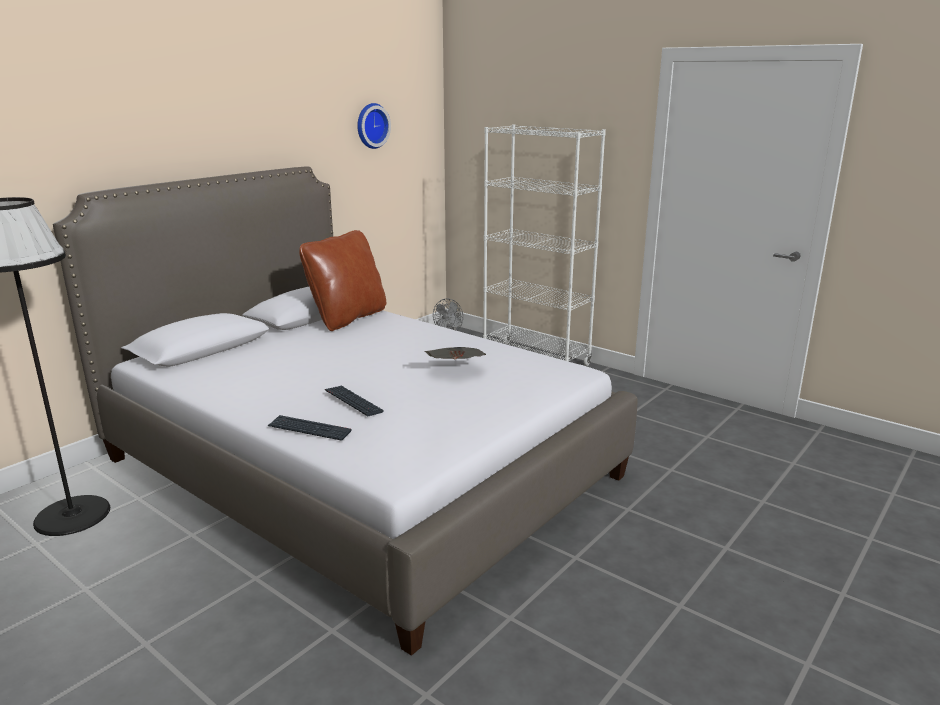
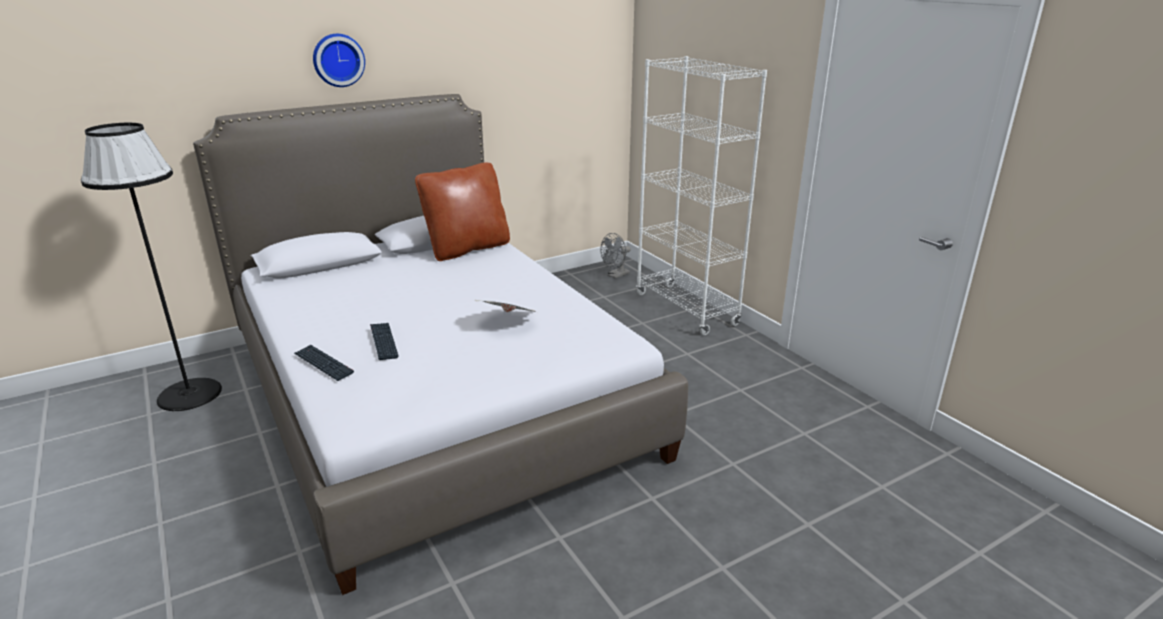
camera: 20 degrees right, 5 degrees up
wall clock [357,103,391,149] -> wall clock moved to [313,34,365,87]

